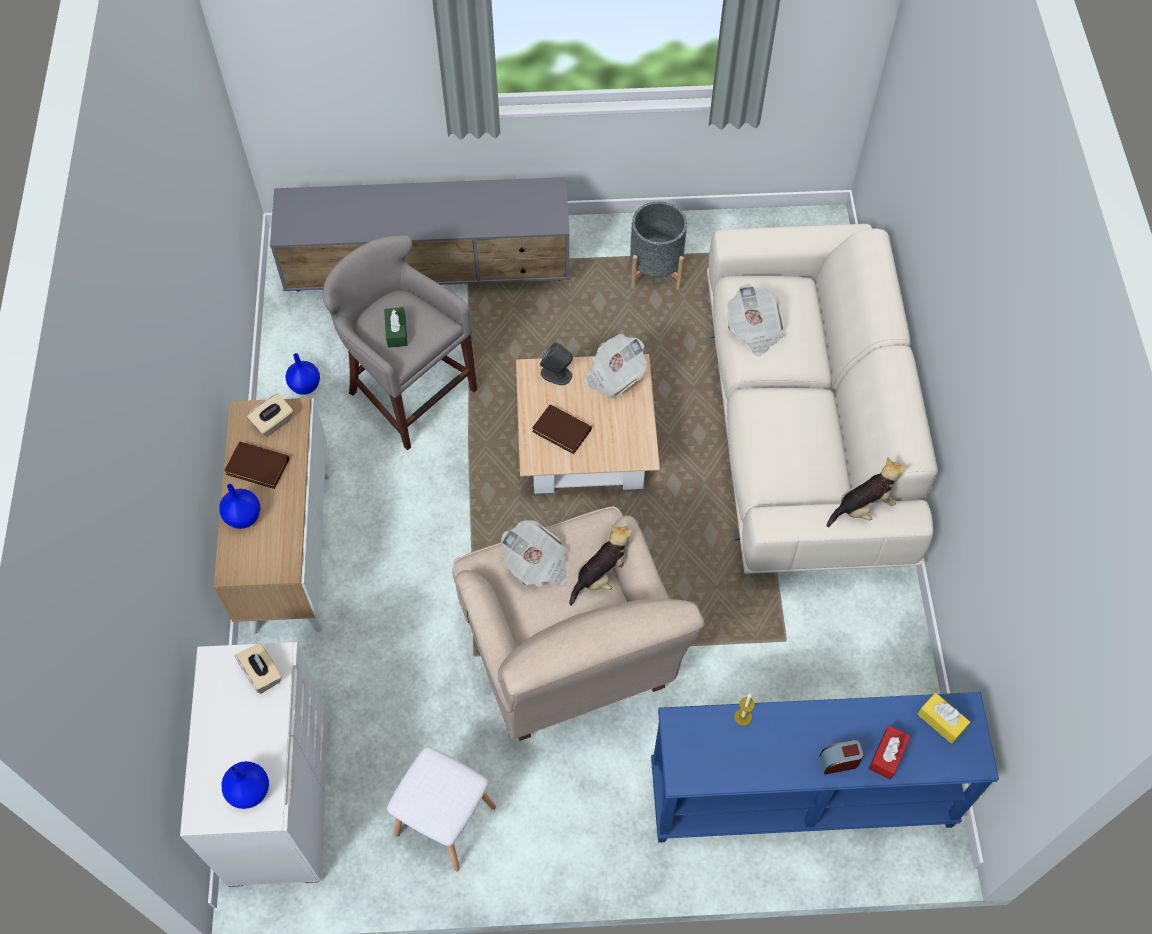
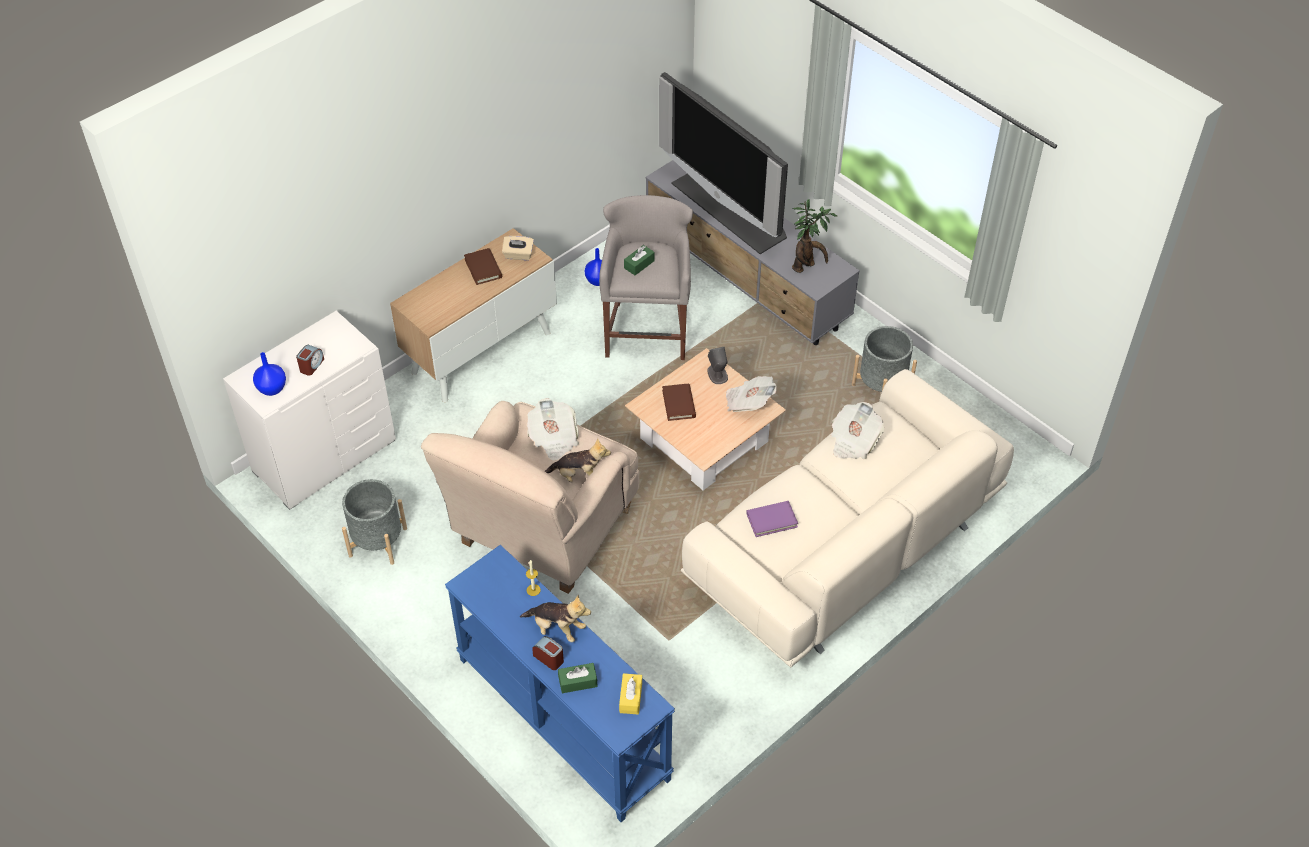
camera: 50 degrees right, 10 degrees down
blue vase [219,484,260,529] -> none
beige tissue box [235,643,282,694] -> none
white stool [387,747,496,871] -> grey planter [342,479,407,565]
plush toy [827,458,906,527] -> plush toy moved to [520,595,591,642]
red tissue box [869,725,911,780] -> green tissue box [558,663,598,693]
none -> alarm clock [296,345,324,376]
none -> television [659,72,788,254]
none -> purple book [746,501,798,537]
none -> potted plant [792,199,838,273]

